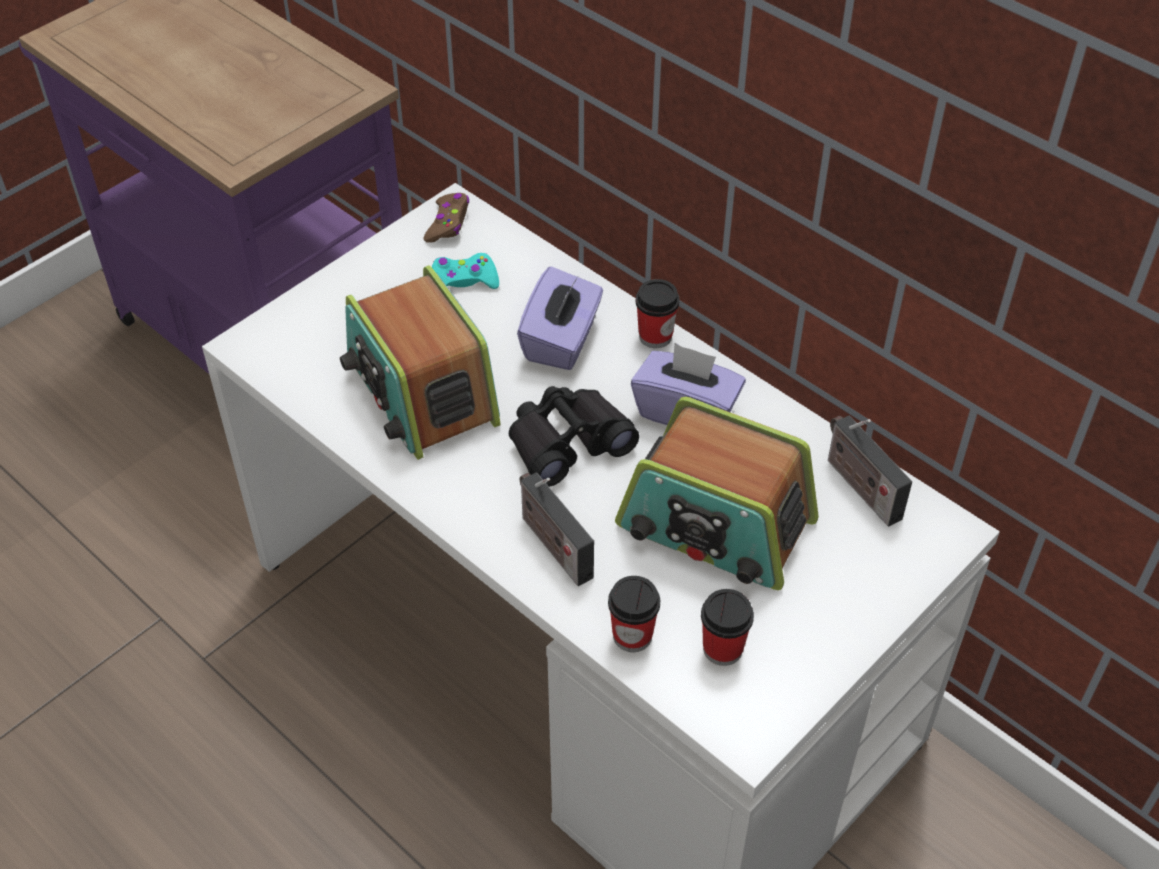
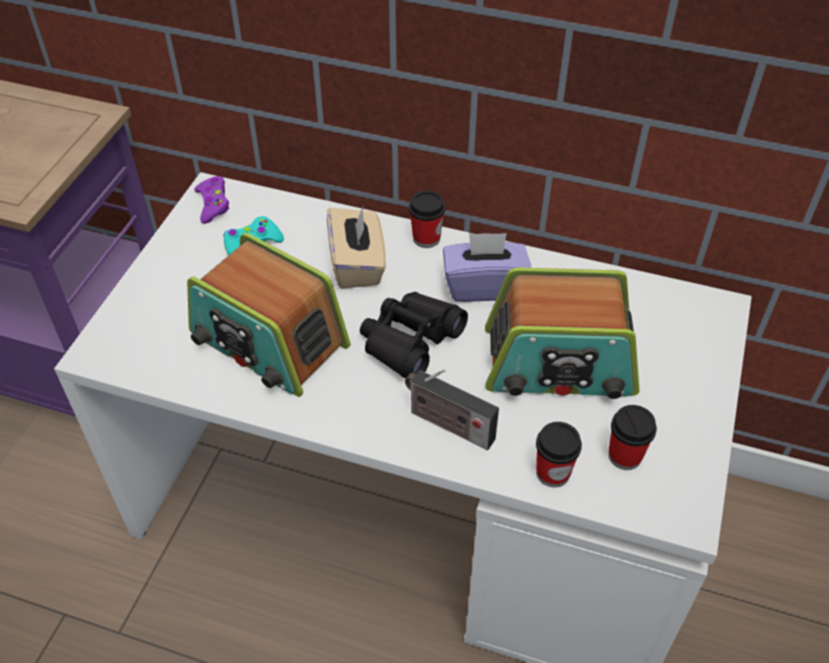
camera: 25 degrees left, 0 degrees up
brown game controller [424,193,469,243] -> purple game controller [194,176,229,224]
purple tissue box [517,266,603,370] -> beige tissue box [327,207,386,288]
radio [828,416,912,526] -> none

